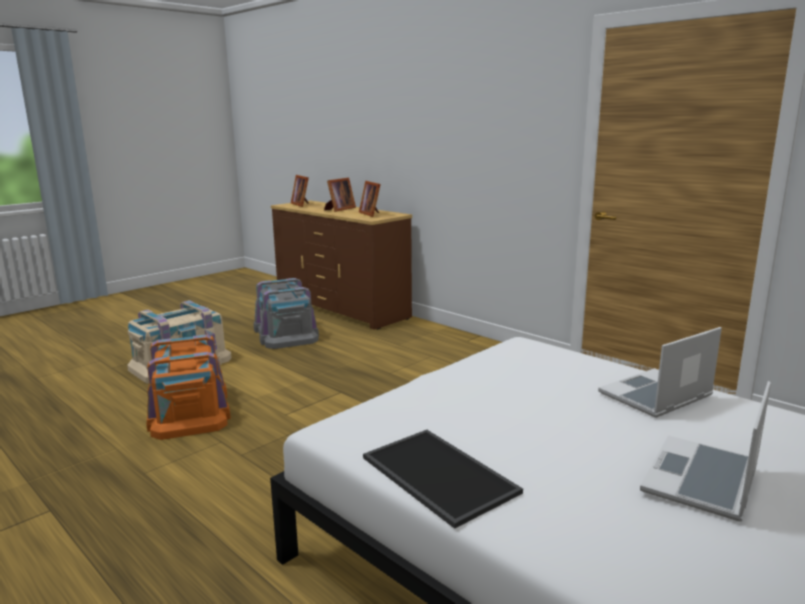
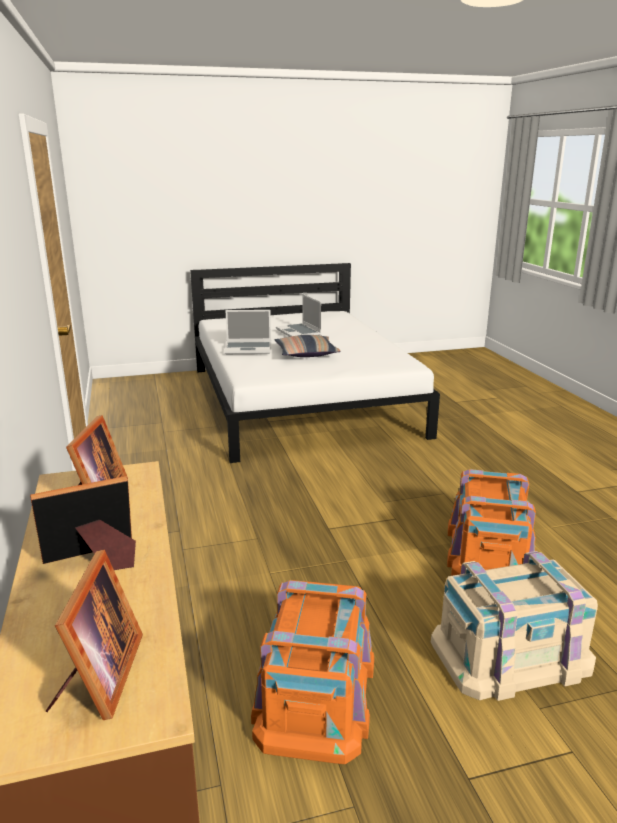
camera: 150 degrees left, 5 degrees up
grey storage box [254,278,319,349] -> orange storage box [251,580,374,764]
tray [363,430,523,529] -> none
laptop [640,381,771,522] -> laptop turned 90 degrees clockwise [276,294,321,337]
none -> pillow [275,335,341,357]

